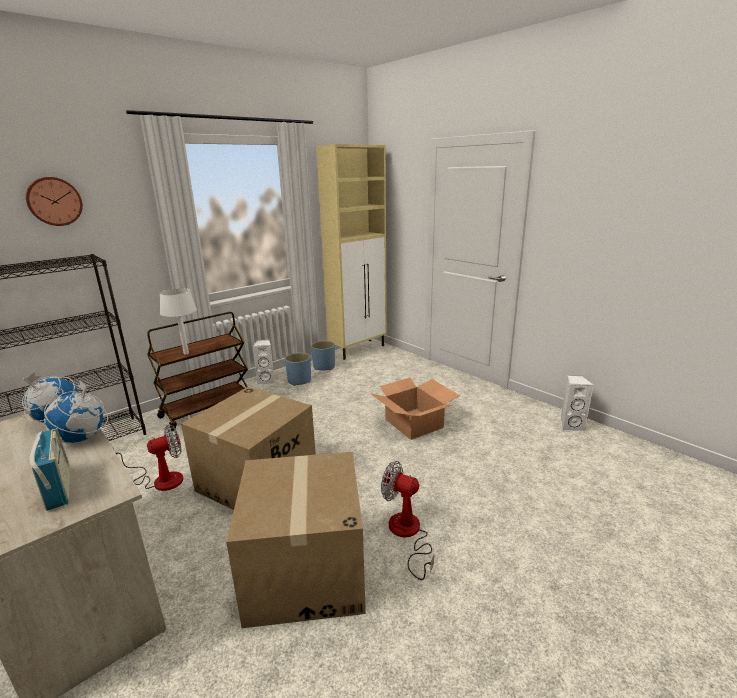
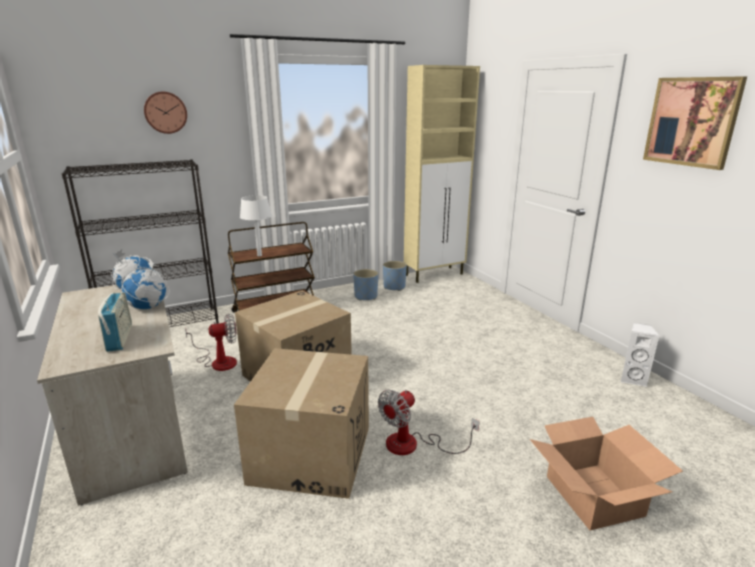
camera: 15 degrees right, 0 degrees up
white speaker [253,340,275,385] -> none
cardboard box [370,378,460,440] -> cardboard box moved to [530,417,683,530]
fan [381,461,434,580] -> fan turned 90 degrees counterclockwise [378,390,479,455]
none -> picture [643,76,747,170]

